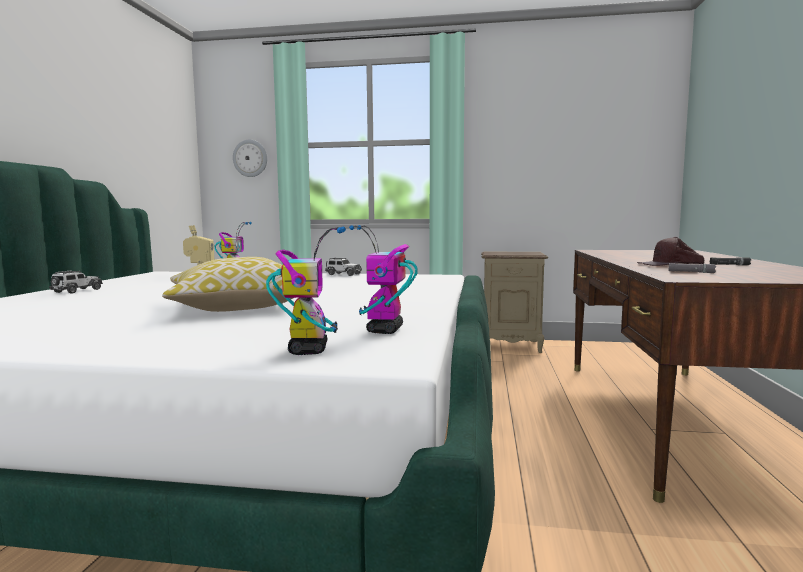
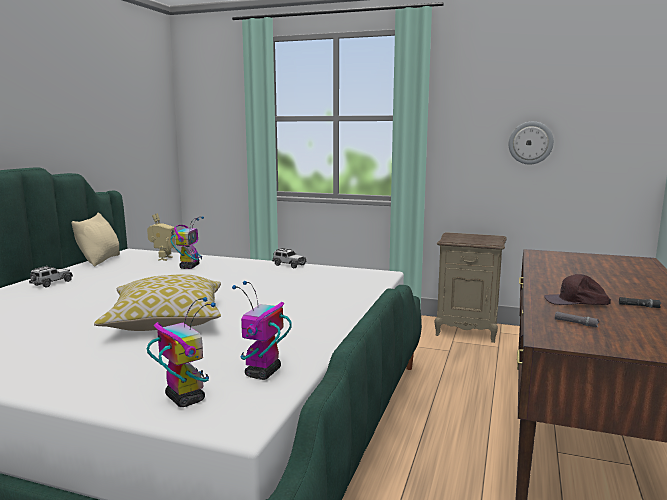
camera: 10 degrees right, 5 degrees up
wall clock [233,140,267,177] -> wall clock moved to [509,121,554,165]
toy robot [266,226,346,355] -> toy robot turned 45 degrees counterclockwise [147,297,216,407]
none -> beige pillow [72,212,120,266]

